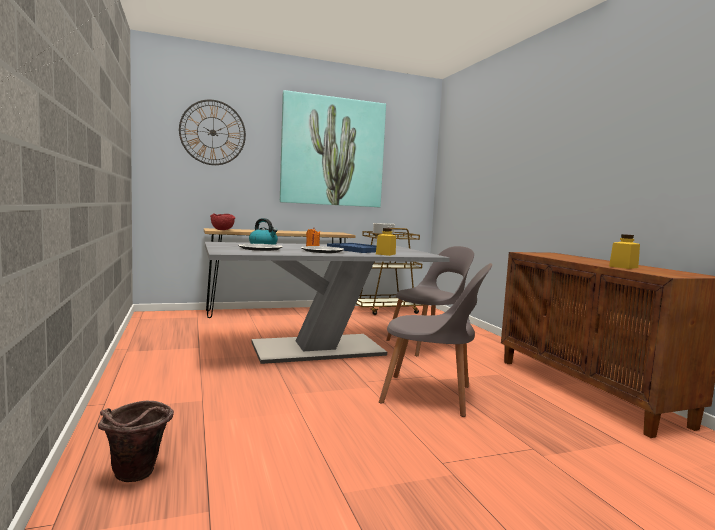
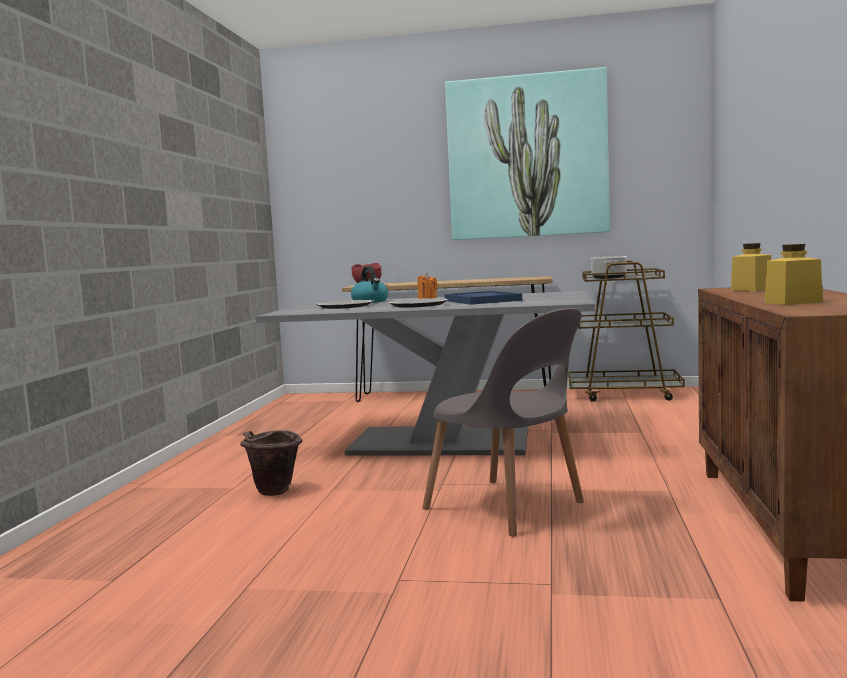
camera: 30 degrees right, 0 degrees up
brown bucket [98,401,174,482] -> brown bucket moved to [240,430,302,496]
wall clock [179,100,246,165] -> none
yellow jar [376,228,396,256] -> yellow jar moved to [731,243,771,291]
grey chair [386,246,474,356] -> none

